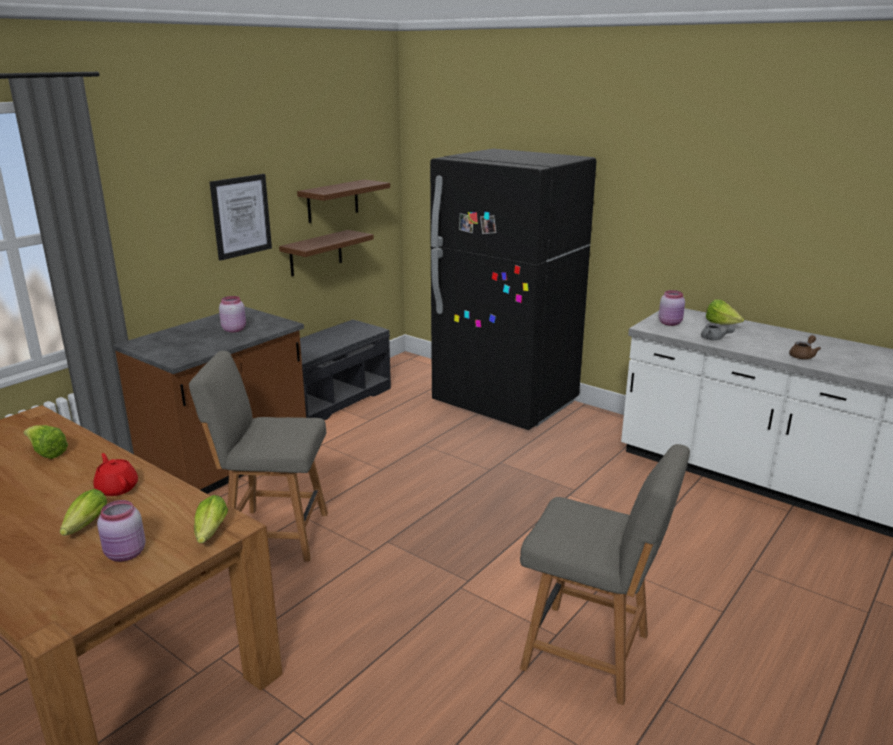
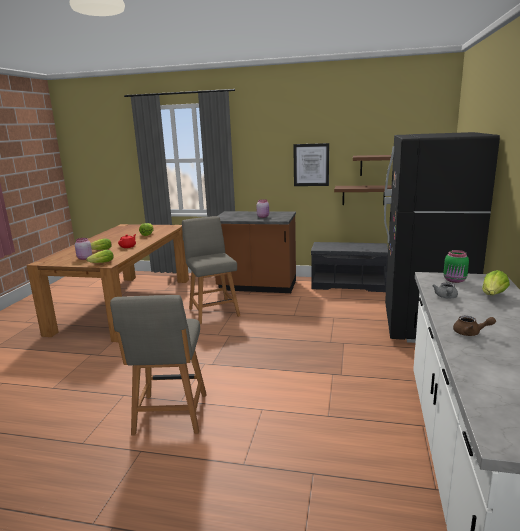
camera: 65 degrees right, 5 degrees down
pink jar [659,290,685,326] -> green jar [444,250,469,283]

